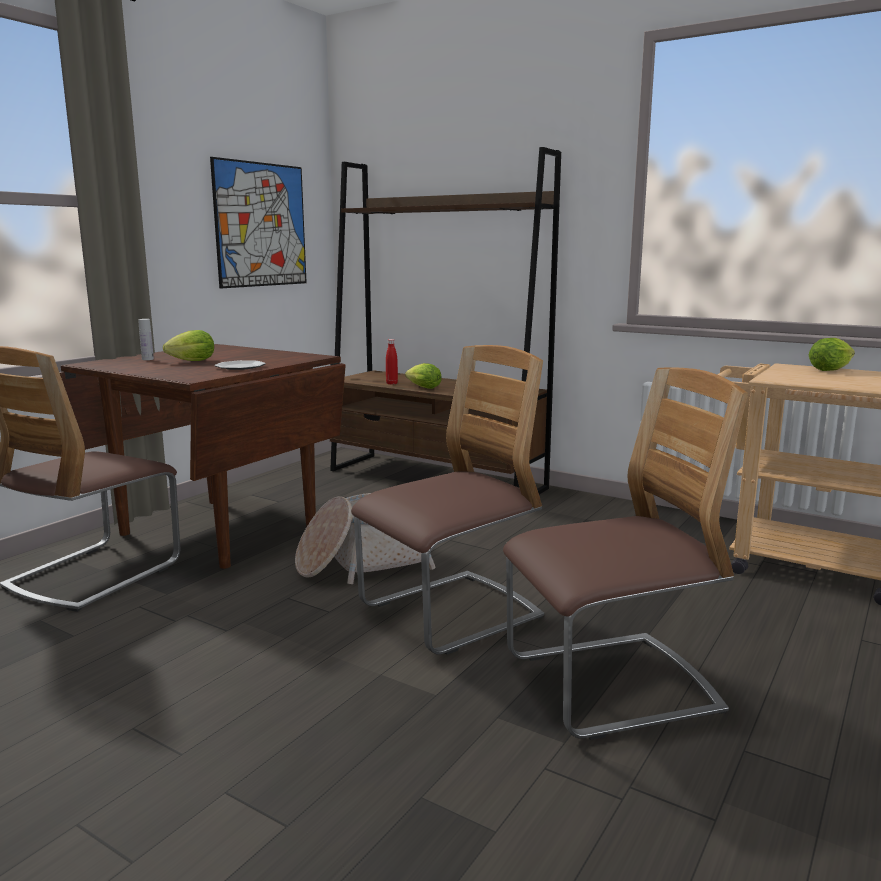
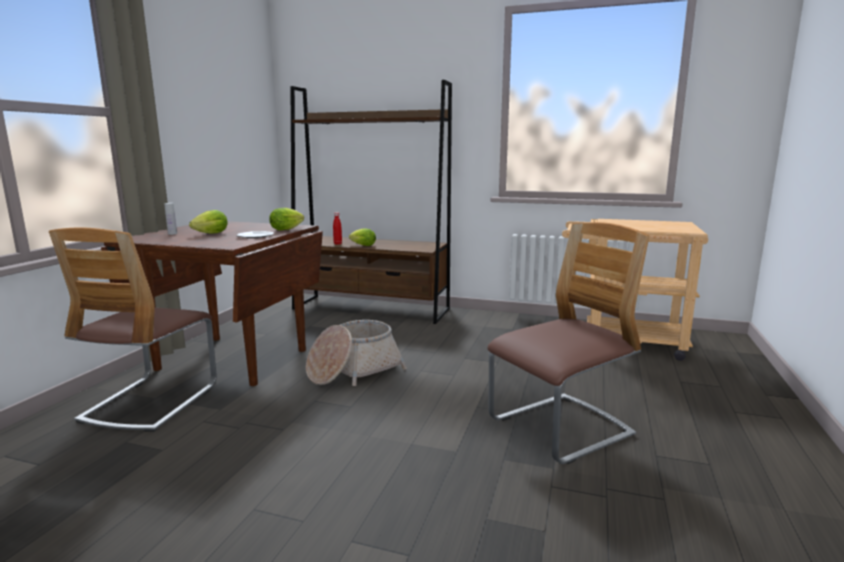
camera: 15 degrees left, 0 degrees up
picture [210,157,307,288] -> none
chair [351,345,544,655] -> none
lettuce [809,338,855,371] -> lettuce moved to [269,208,304,230]

